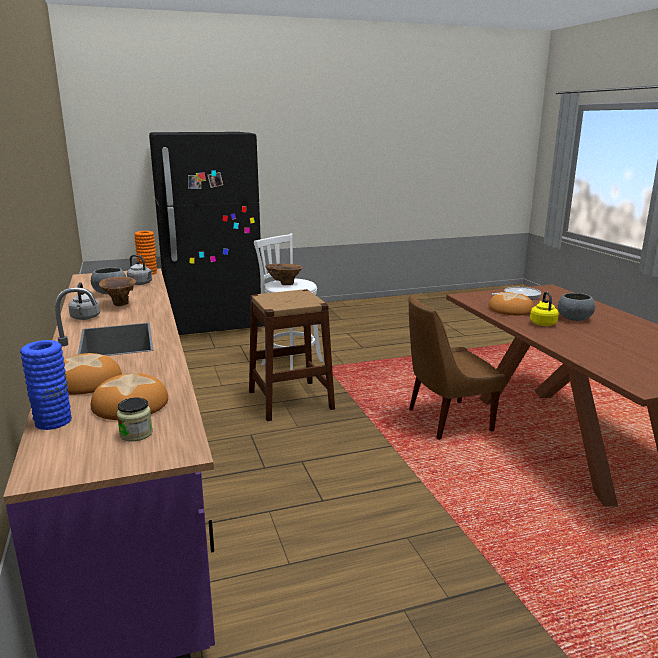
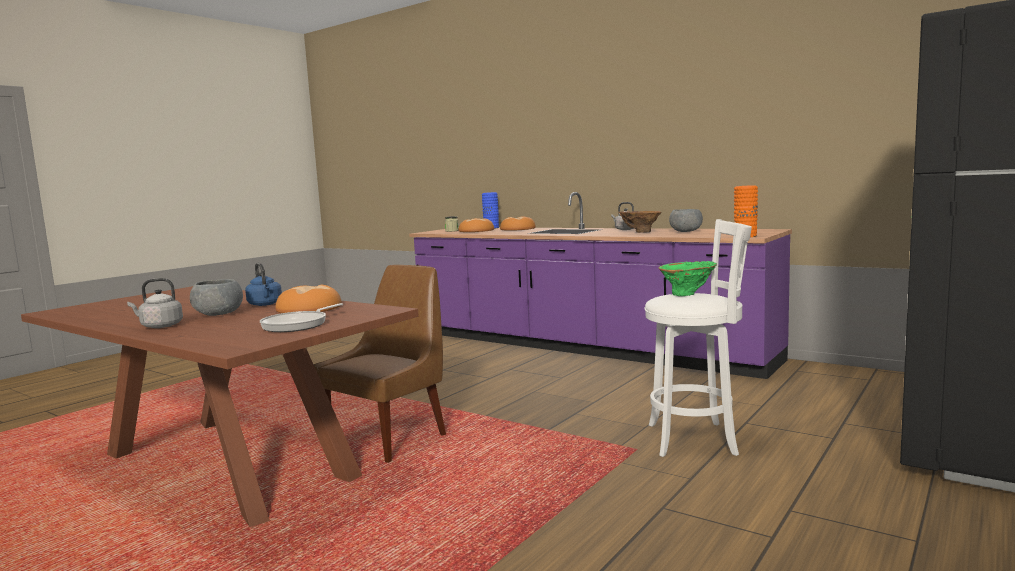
camera: 145 degrees right, 10 degrees down
grey kettle [127,255,153,285] -> grey kettle moved to [127,278,183,328]
brown stool [249,289,335,421] -> none
brown vase [265,264,303,285] -> green vase [658,261,717,296]
yellow kettle [530,292,559,326] -> blue kettle [245,263,282,306]

